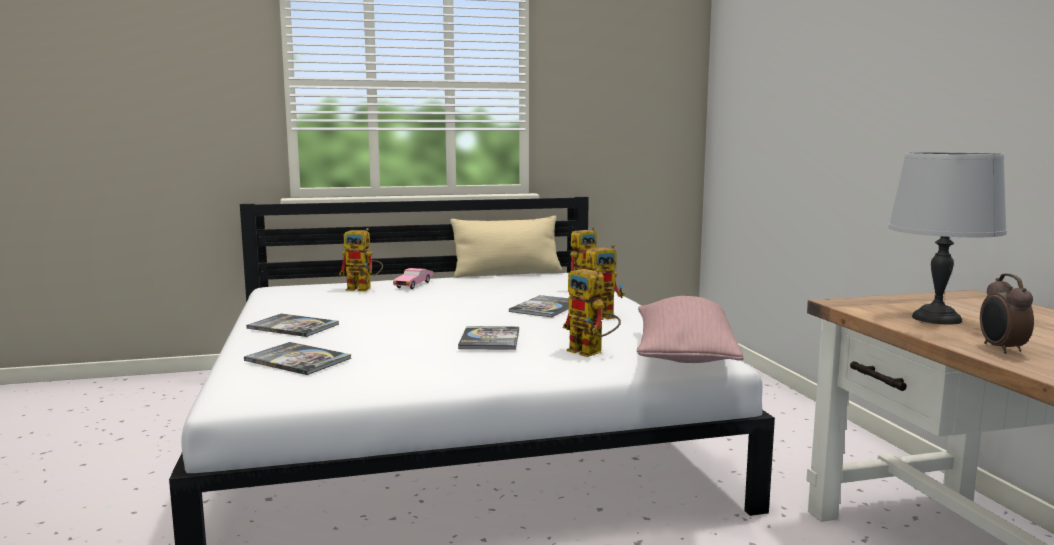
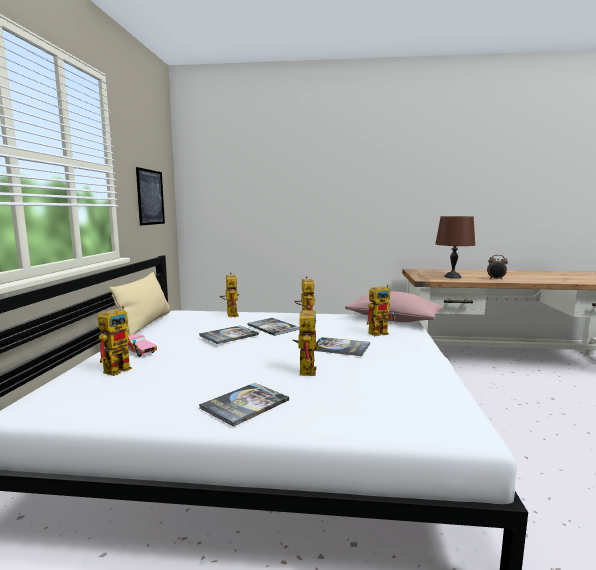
camera: 70 degrees left, 0 degrees up
book [244,342,351,375] -> book moved to [199,326,259,344]
grey table lamp [888,152,1007,325] -> brown table lamp [435,216,475,279]
none -> picture [136,167,165,226]
none -> toy robot [293,306,321,376]

